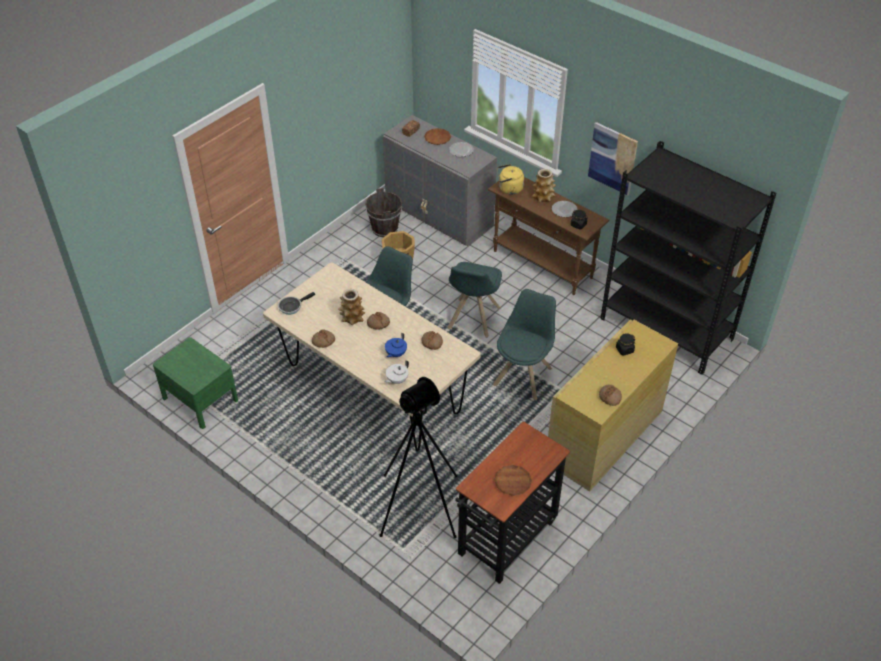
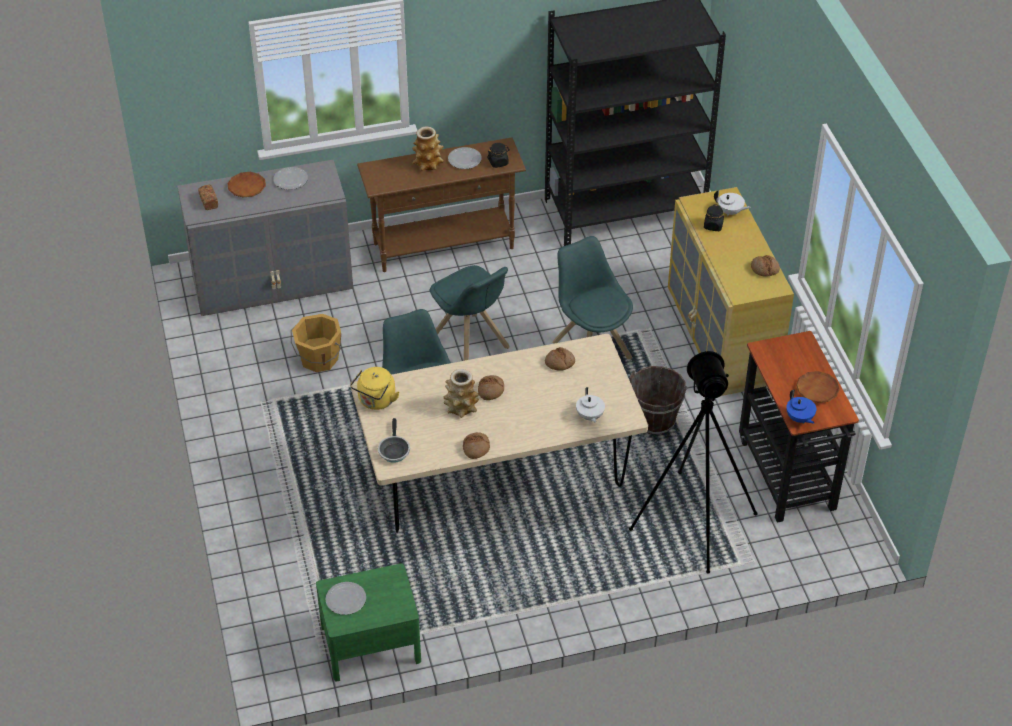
camera: 55 degrees left, 0 degrees up
brown bucket [365,188,402,237] -> brown bucket moved to [630,366,687,434]
blue teapot [385,333,407,358] -> blue teapot moved to [786,390,816,424]
yellow kettle [497,164,524,195] -> yellow kettle moved to [350,367,400,410]
picture [588,122,638,195] -> none
none -> plate [326,582,366,615]
none -> white teapot [714,190,751,216]

